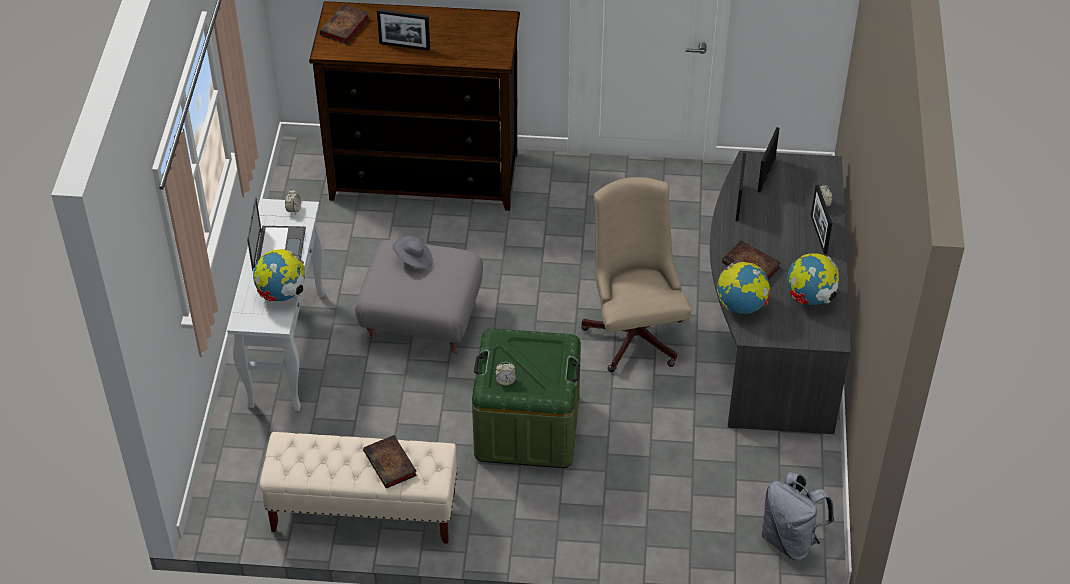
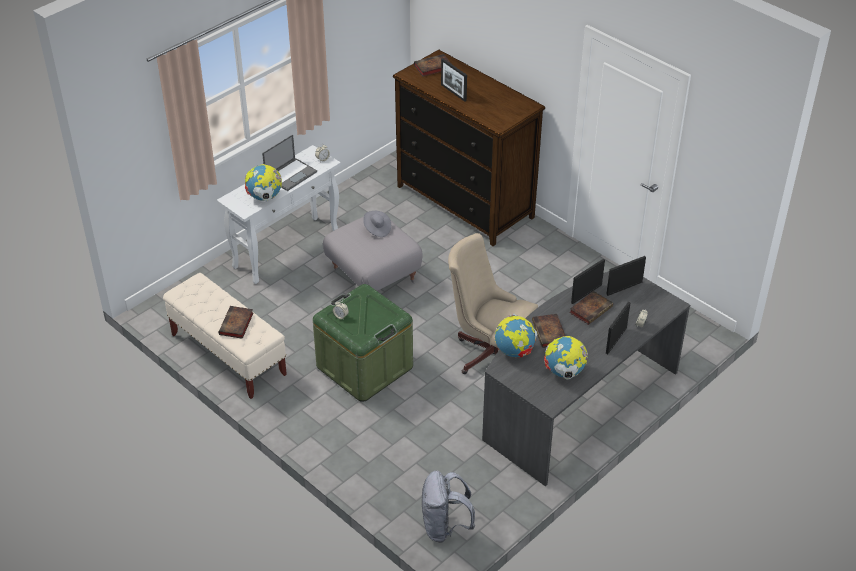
camera: 40 degrees right, 5 degrees down
beige office chair [581,177,692,372] -> beige office chair turned 90 degrees counterclockwise [448,233,538,374]
none -> book [569,291,613,325]

